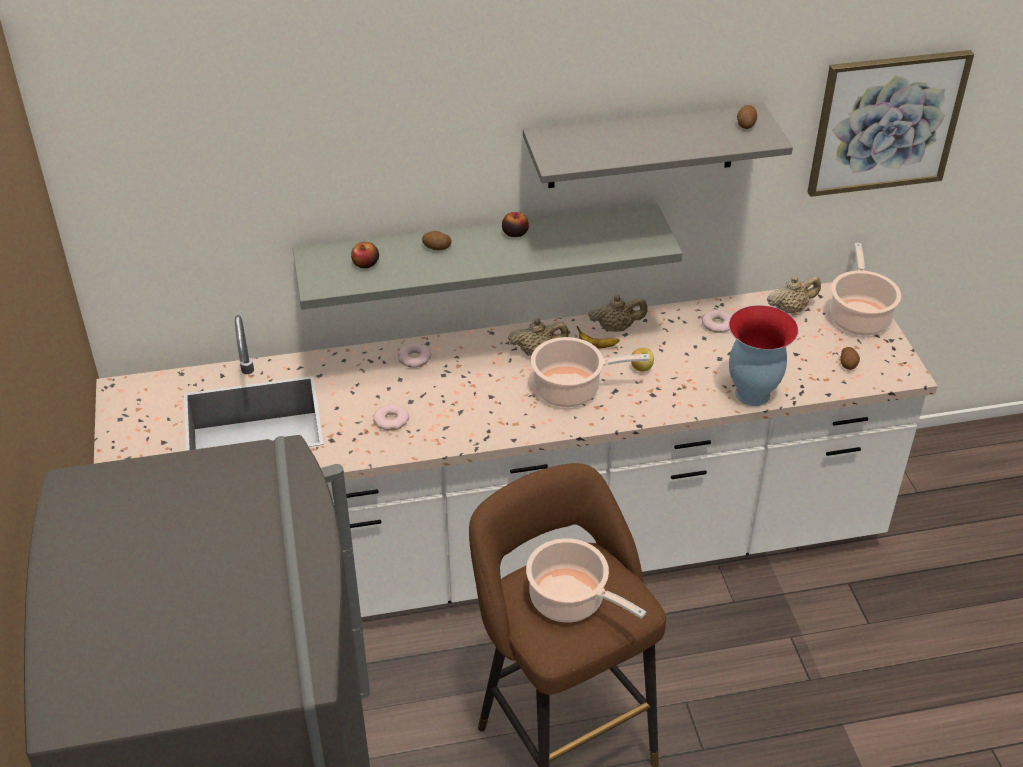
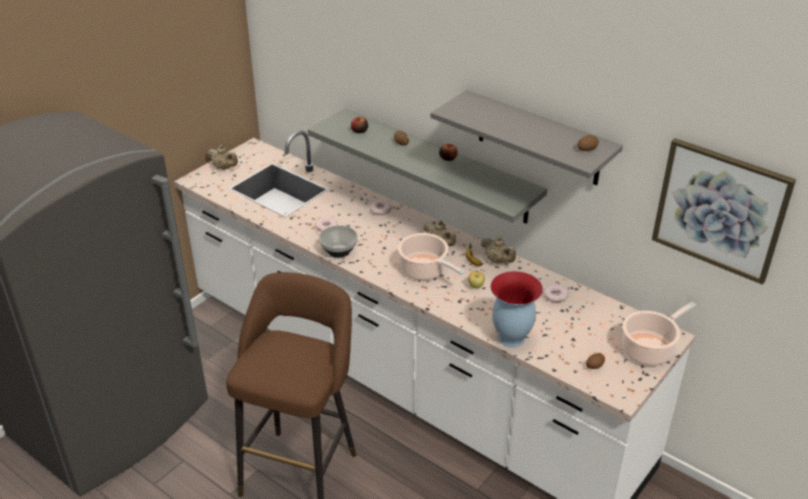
camera: 50 degrees right, 5 degrees down
cooking pot [526,538,646,622] -> none
beige teapot [767,276,821,313] -> beige teapot moved to [207,145,238,170]
none -> bowl [319,225,358,258]

